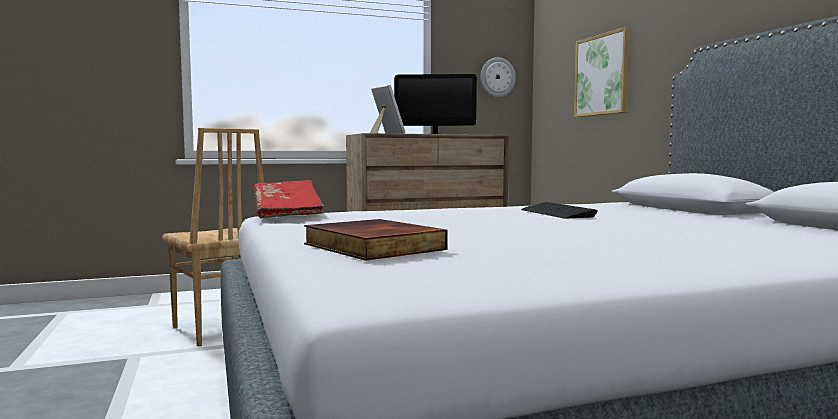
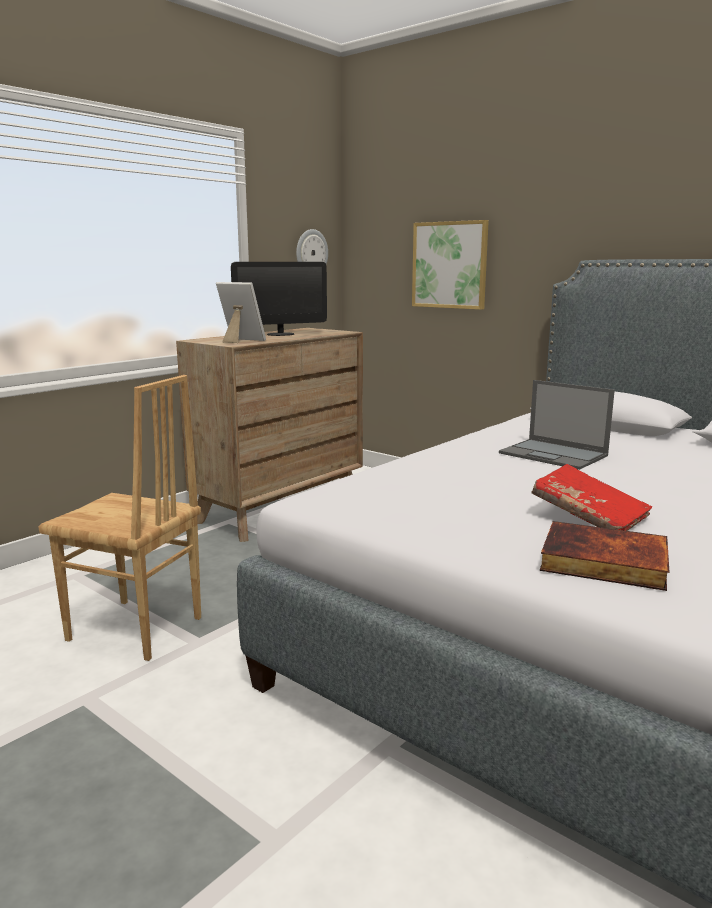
camera: 30 degrees left, 10 degrees up
red book [253,180,324,219] -> red book moved to [531,464,652,531]
keyboard [521,202,598,219] -> laptop [499,380,615,470]

